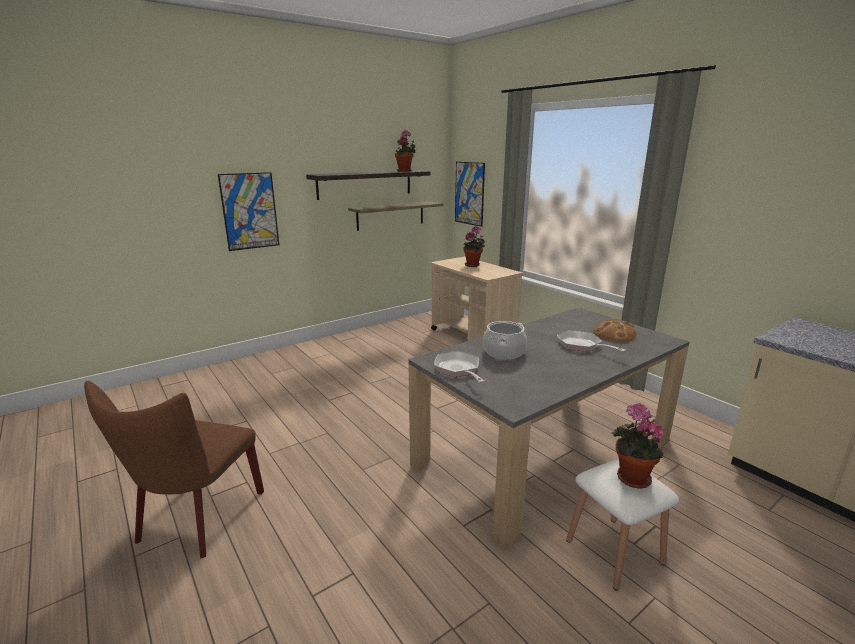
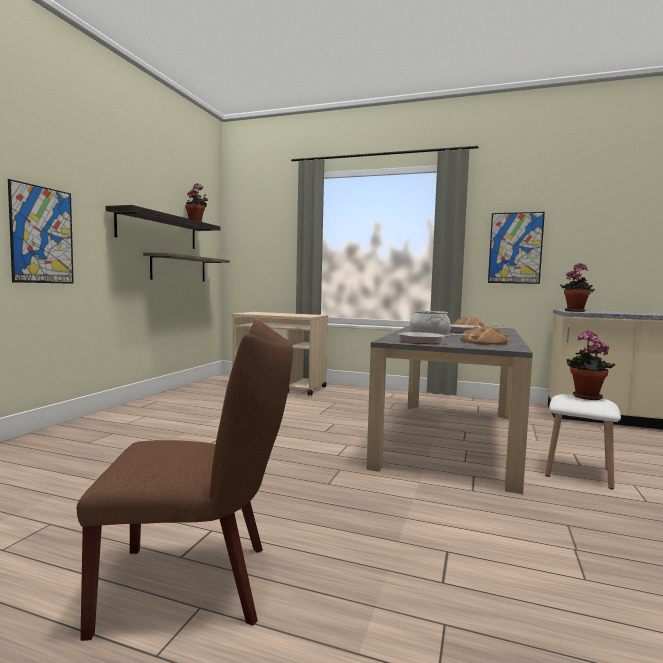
camera: 35 degrees left, 15 degrees down
brown chair [84,381,264,559] -> brown chair turned 75 degrees counterclockwise [77,320,293,641]
picture [455,162,485,227] -> picture moved to [488,212,545,284]
potted plant [463,226,485,267] -> potted plant moved to [560,263,595,312]
none -> bread [461,326,508,345]

